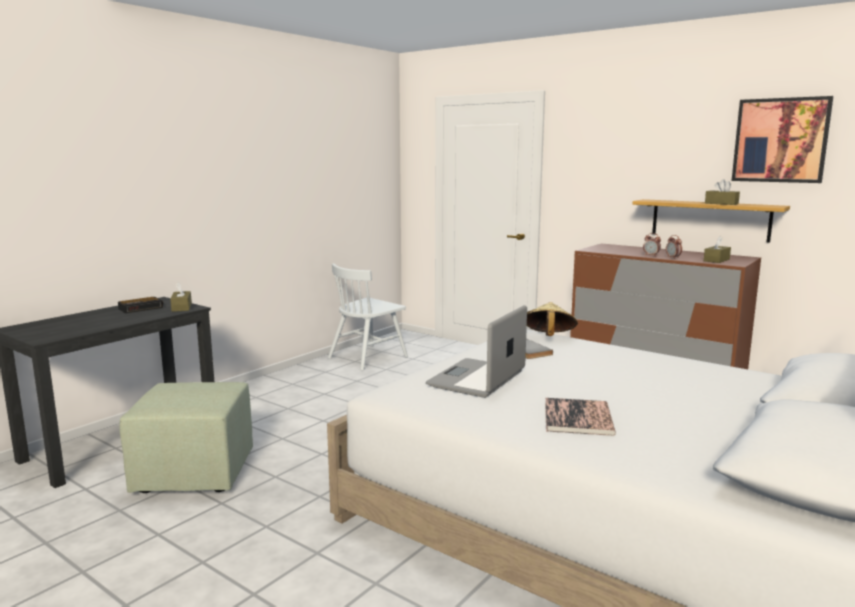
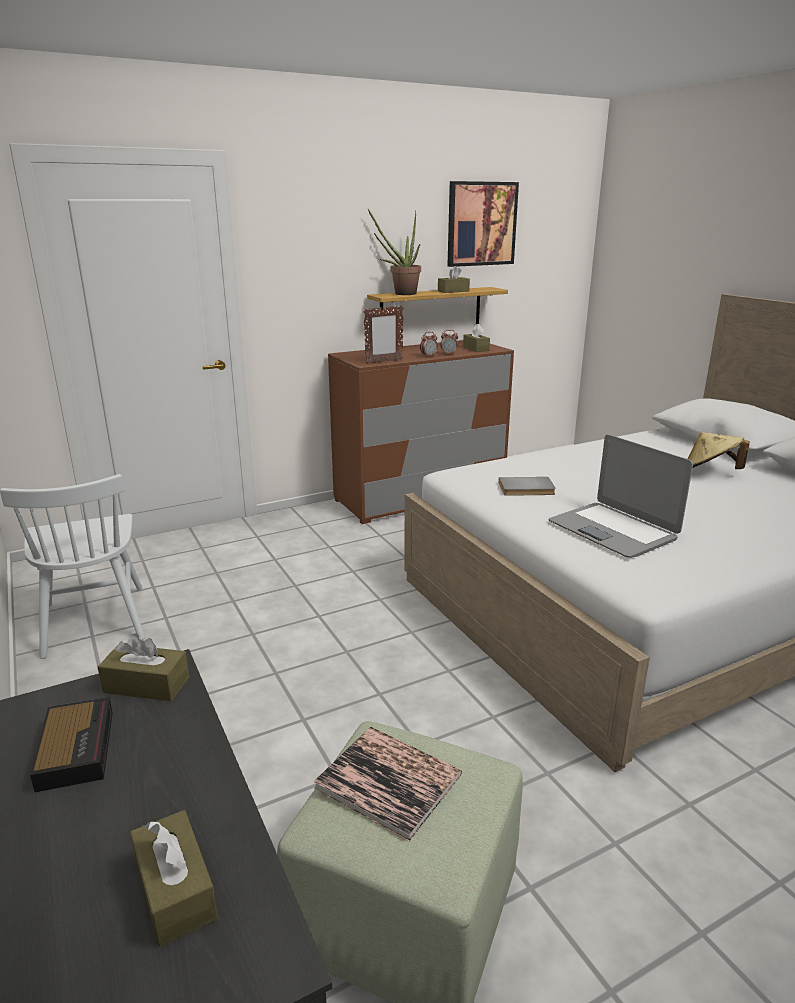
camera: 65 degrees left, 10 degrees up
beige hat [527,302,578,336] -> beige hat moved to [688,432,750,469]
book [545,398,616,436] -> book moved to [314,727,462,842]
none -> brown tissue box [130,810,218,947]
none -> picture frame [363,306,403,364]
none -> potted plant [368,209,421,295]

